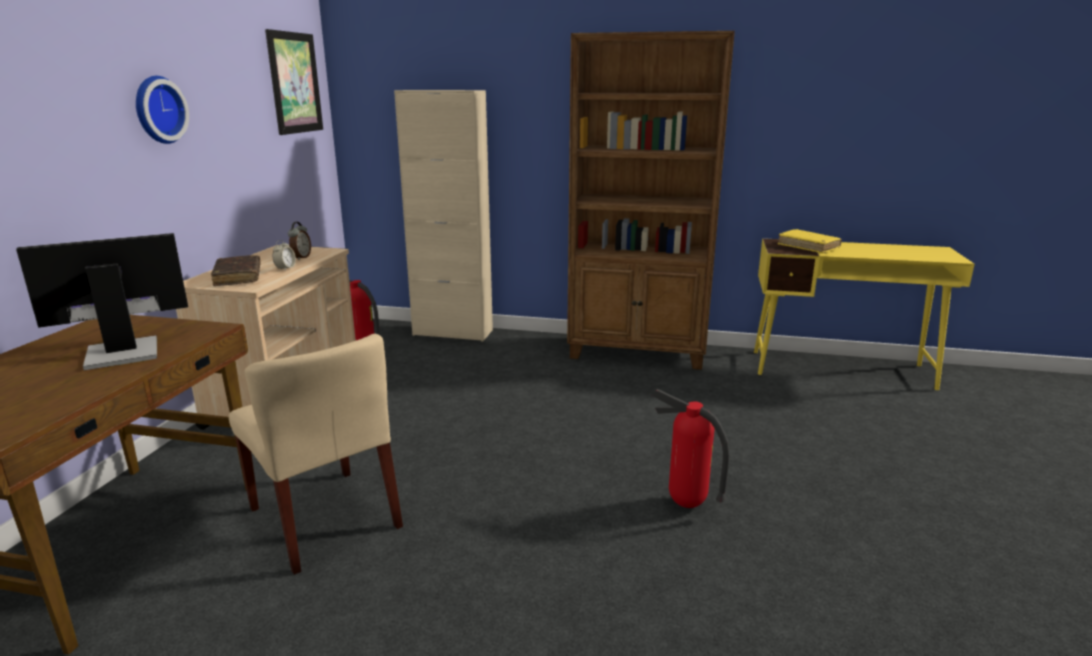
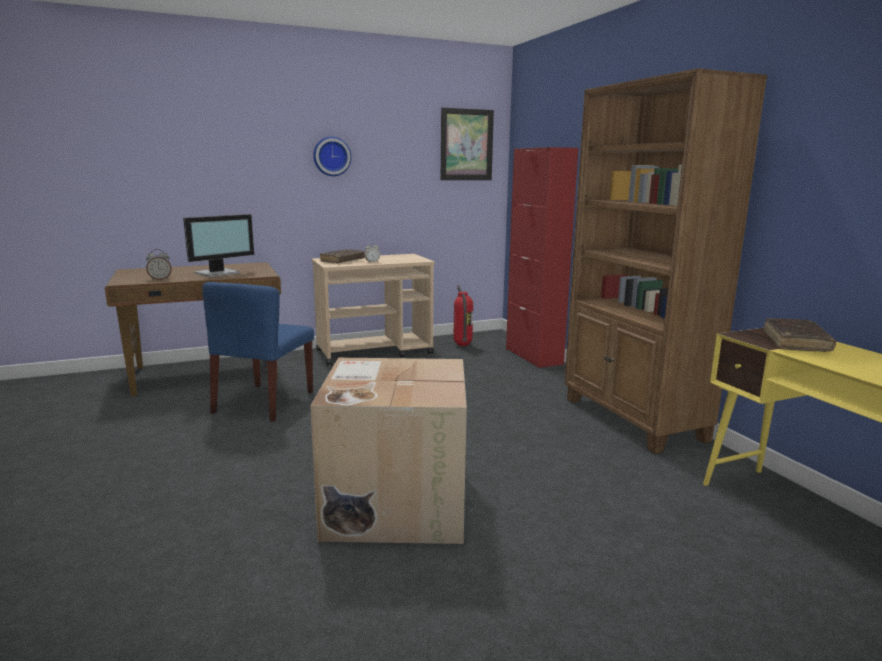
camera: 55 degrees right, 5 degrees down
monitor [16,233,188,370] -> monitor turned 105 degrees clockwise [183,214,254,277]
beige chair [229,334,403,575] -> blue chair [202,282,314,422]
alarm clock [288,222,311,260] -> alarm clock moved to [146,249,172,280]
beige cabinet [394,90,493,342] -> red cabinet [506,147,578,368]
fire extinguisher [652,389,730,508] -> cardboard box [310,357,467,544]
yellow book [777,229,842,253] -> brown book [763,318,836,352]

